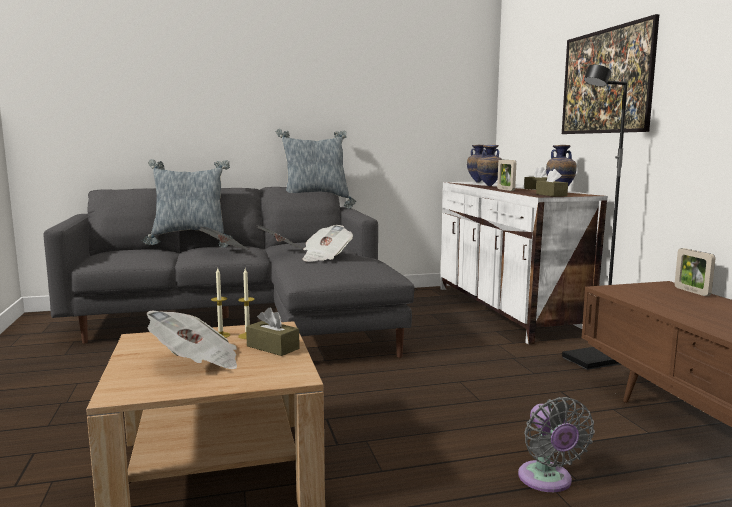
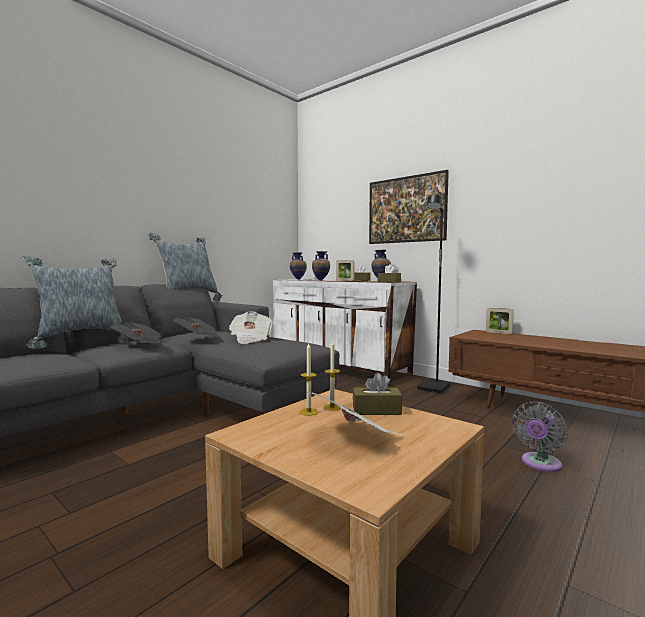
camera: 35 degrees left, 5 degrees down
grey fan [518,397,595,492] -> grey fan turned 90 degrees clockwise [512,402,568,472]

